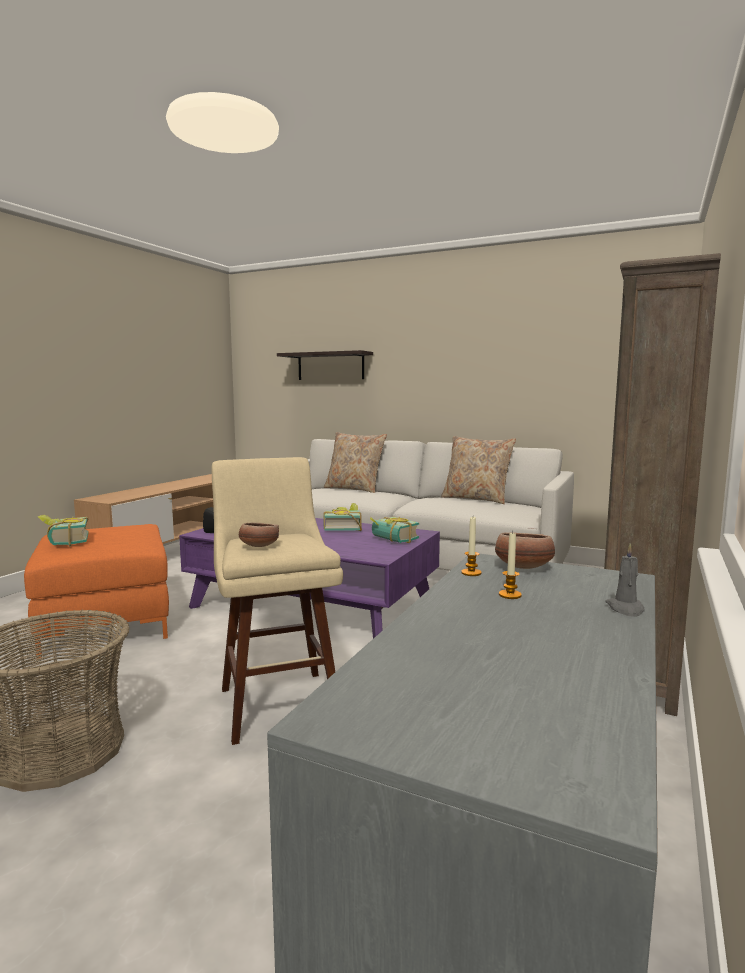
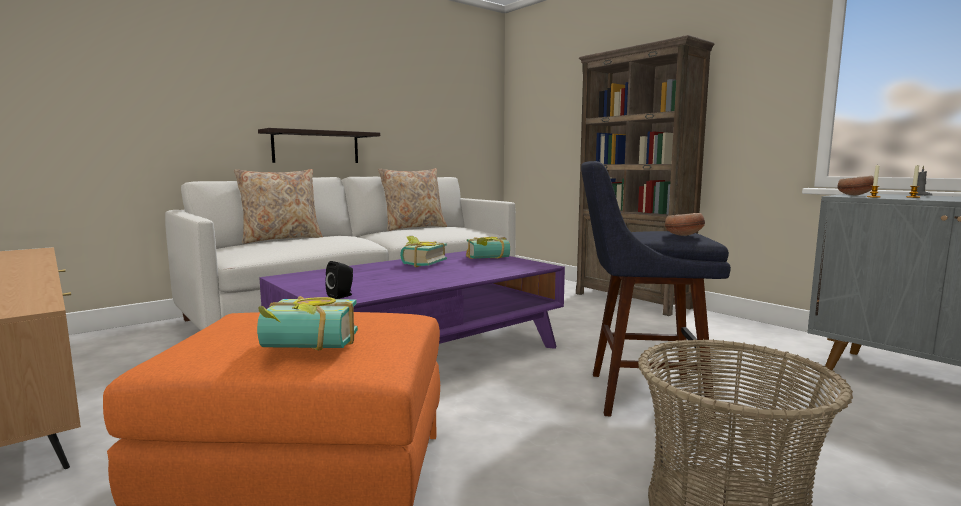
camera: 65 degrees left, 0 degrees up
beige stool [212,457,343,745] -> blue stool [581,161,731,419]
shelf [277,350,373,380] -> shelf moved to [258,128,380,163]

